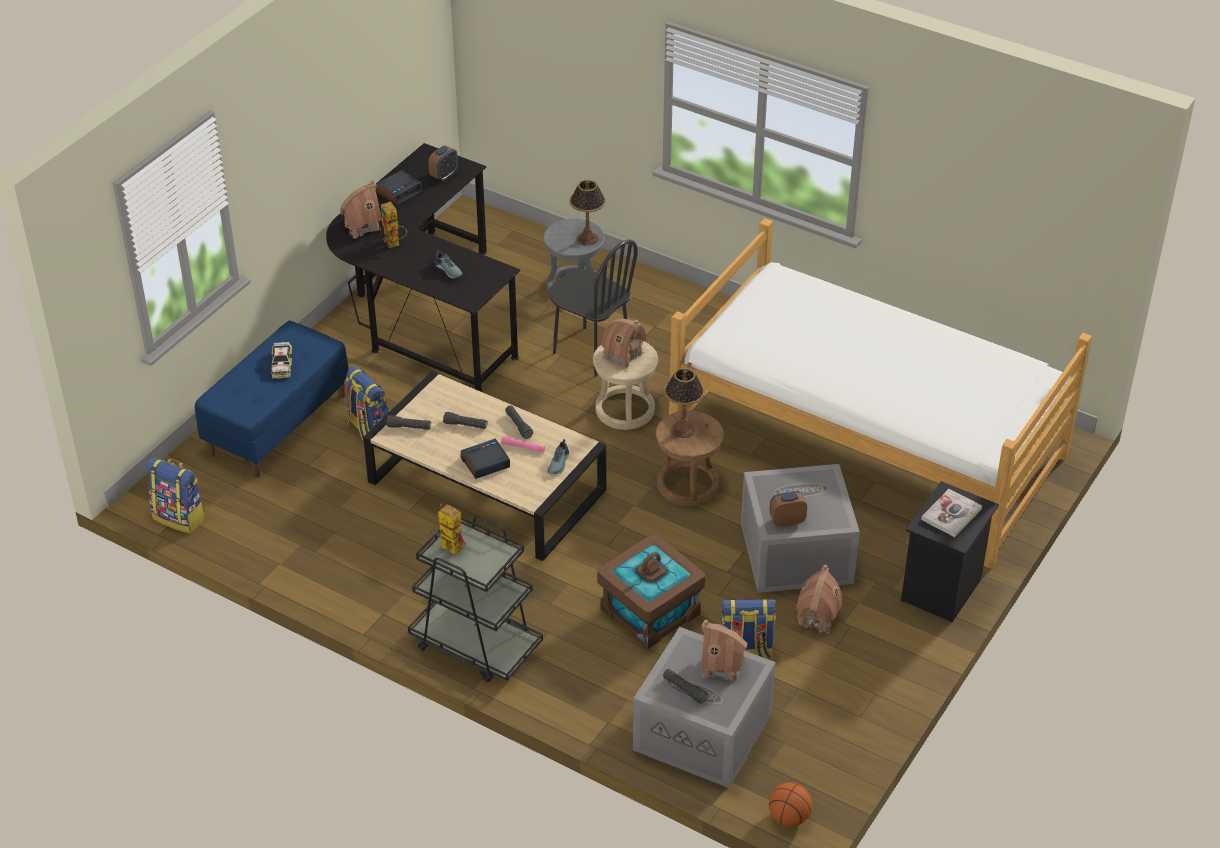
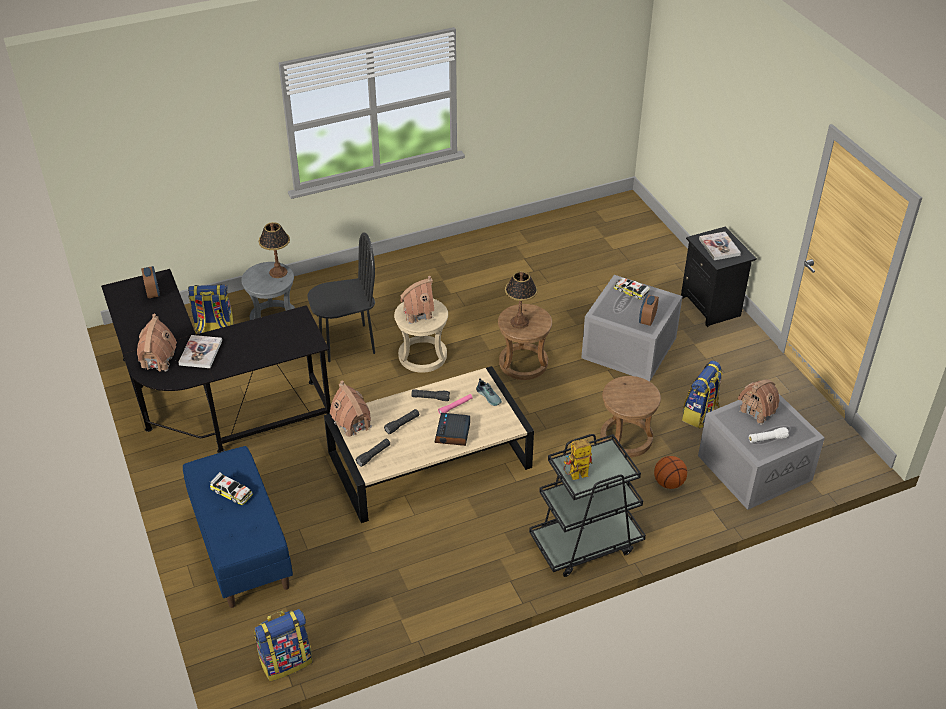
camera: 55 degrees left, 0 degrees up
backpack [344,366,389,440] -> backpack moved to [188,284,233,334]
alarm clock [376,170,423,206] -> none
toy robot [381,201,407,248] -> book [178,335,222,368]
shoe [434,250,462,279] -> none
brown storage box [597,534,705,649] -> brown stool [600,376,661,457]
black flashlight [663,669,708,704] -> white flashlight [749,427,789,443]
bed [669,218,1092,569] -> none
basketball [769,782,812,827] -> basketball moved to [654,456,687,489]
toy house [796,565,843,634] -> toy house moved to [330,381,372,437]
none -> toy car [614,278,650,300]

